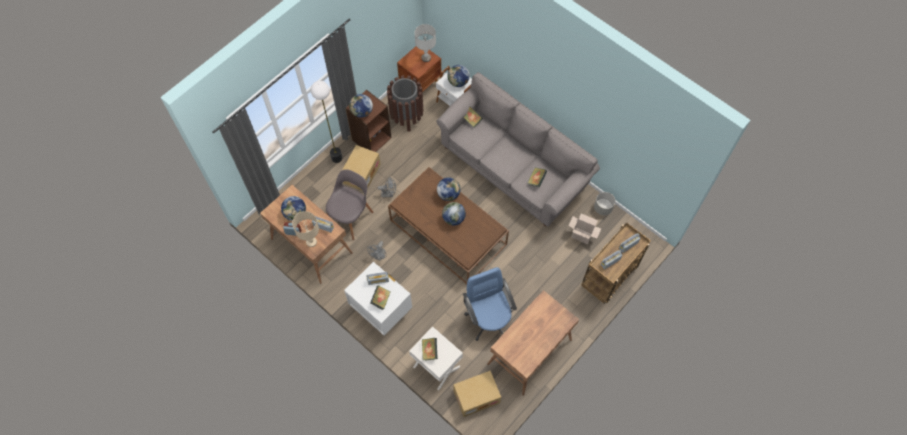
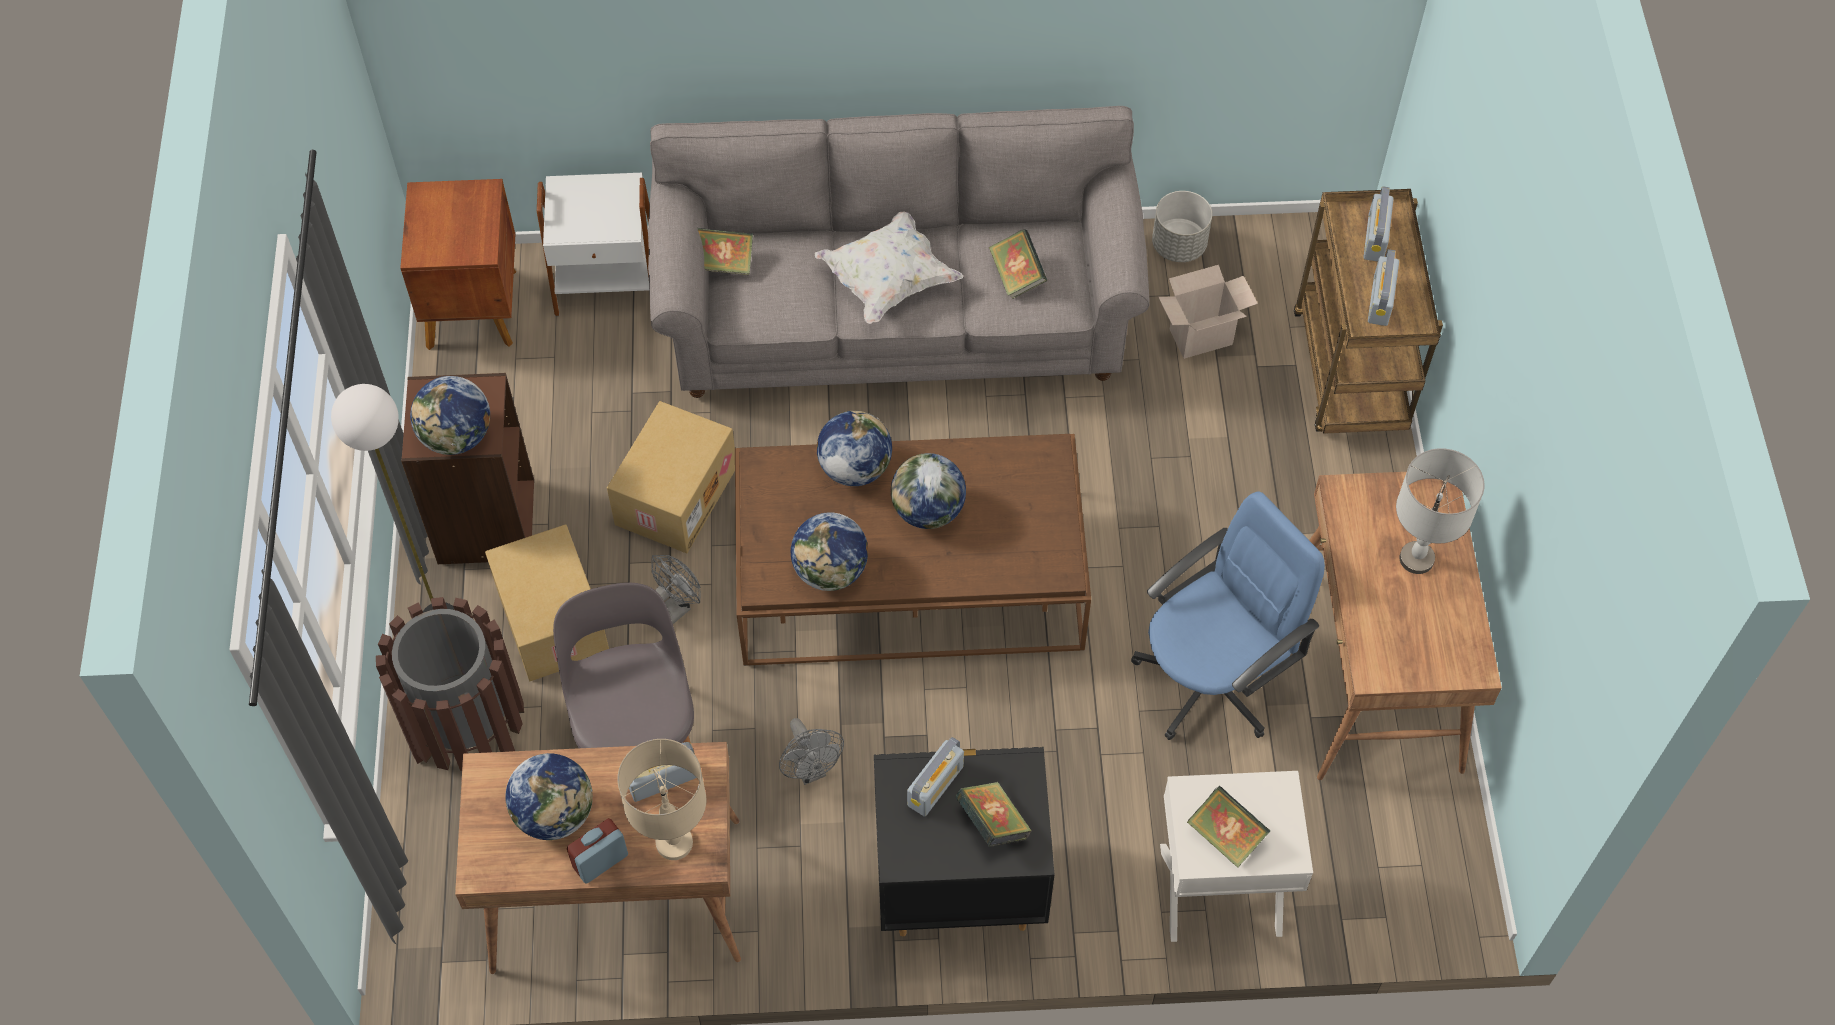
camera: 45 degrees left, 5 degrees down
white nightstand [344,262,412,336] -> black nightstand [874,747,1055,936]
brown trash can [387,75,423,132] -> brown trash can moved to [376,597,524,771]
grey table lamp [414,24,436,62] -> grey table lamp moved to [1396,448,1485,574]
globe [447,65,470,87] -> globe moved to [791,512,868,591]
cardboard box [454,371,501,417] -> cardboard box moved to [607,401,735,553]
blue office chair [463,267,517,341] -> blue office chair turned 120 degrees clockwise [1131,491,1325,740]
none -> white pillow [815,212,963,324]

